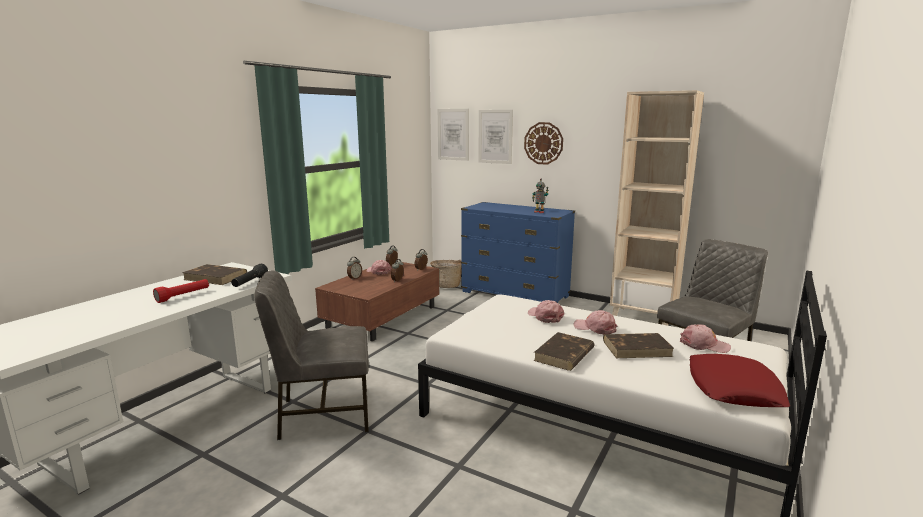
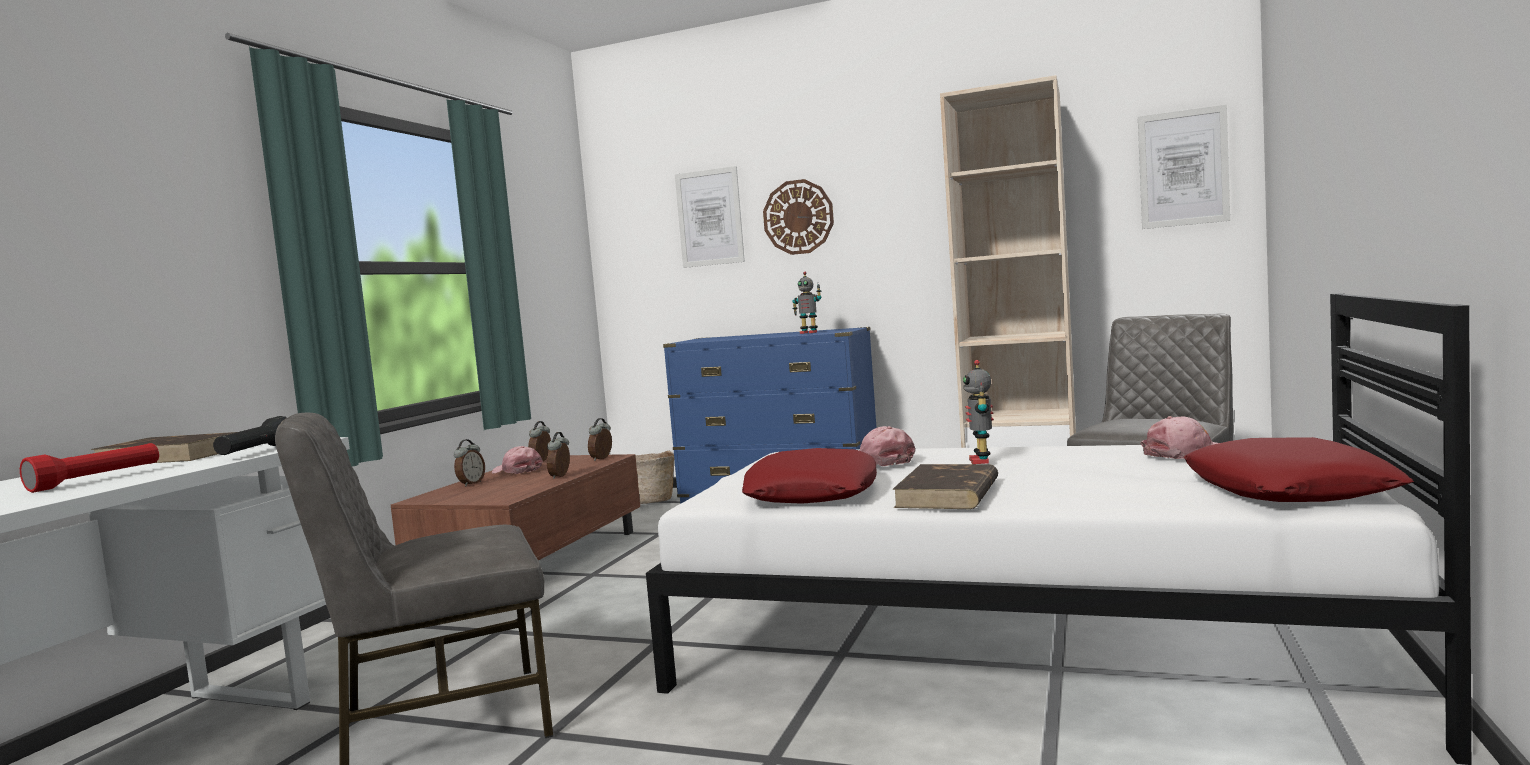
camera: 10 degrees left, 10 degrees down
picture [438,109,469,161] -> picture moved to [1138,105,1230,229]
pink cap [573,310,617,335] -> toy robot [963,360,994,464]
brown book [603,333,675,358] -> none
none -> red pillow [742,448,877,504]

